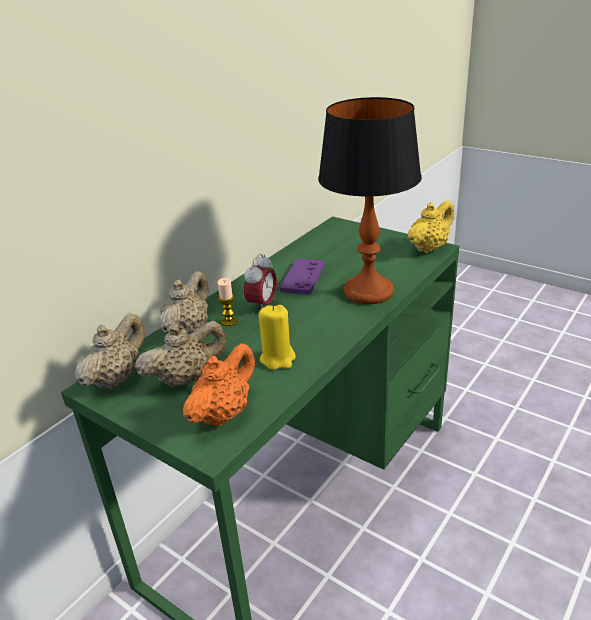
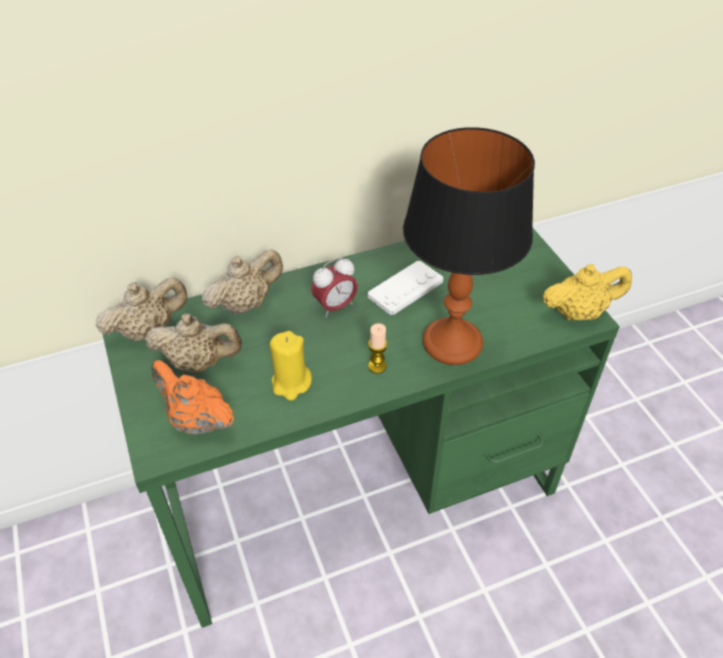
camera: 30 degrees right, 15 degrees up
orange teapot [183,343,255,427] -> orange teapot turned 120 degrees counterclockwise [151,360,234,435]
candle [218,278,237,326] -> candle moved to [368,323,388,374]
purple game controller [280,259,325,295] -> white game controller [368,261,443,315]

